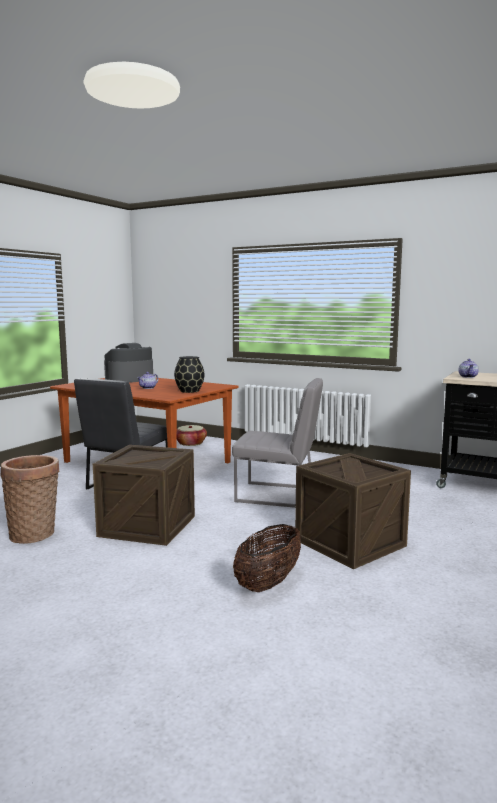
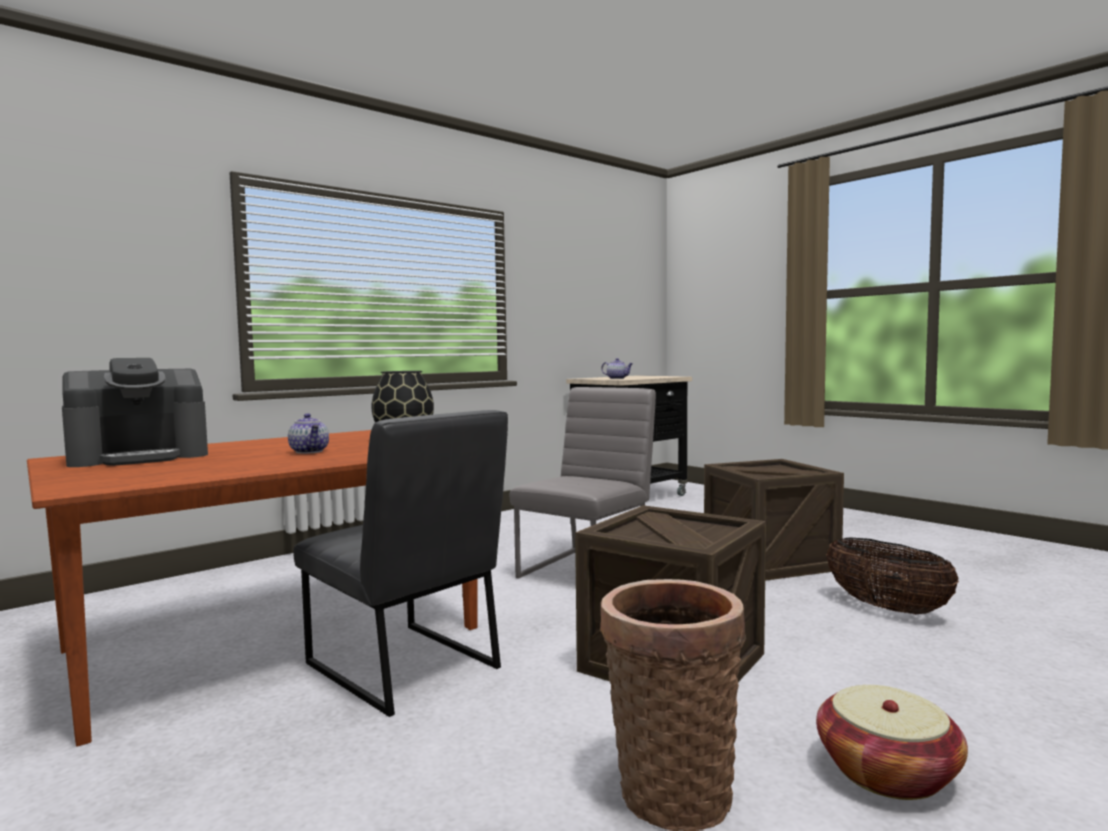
camera: 70 degrees left, 5 degrees down
coffee machine [104,343,153,383] -> coffee machine turned 105 degrees counterclockwise [62,358,208,467]
basket [177,425,207,446] -> basket moved to [816,685,968,800]

